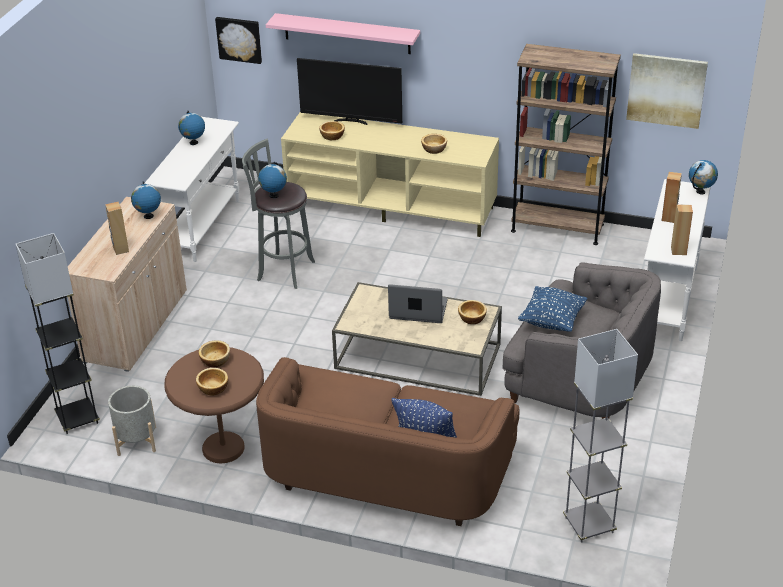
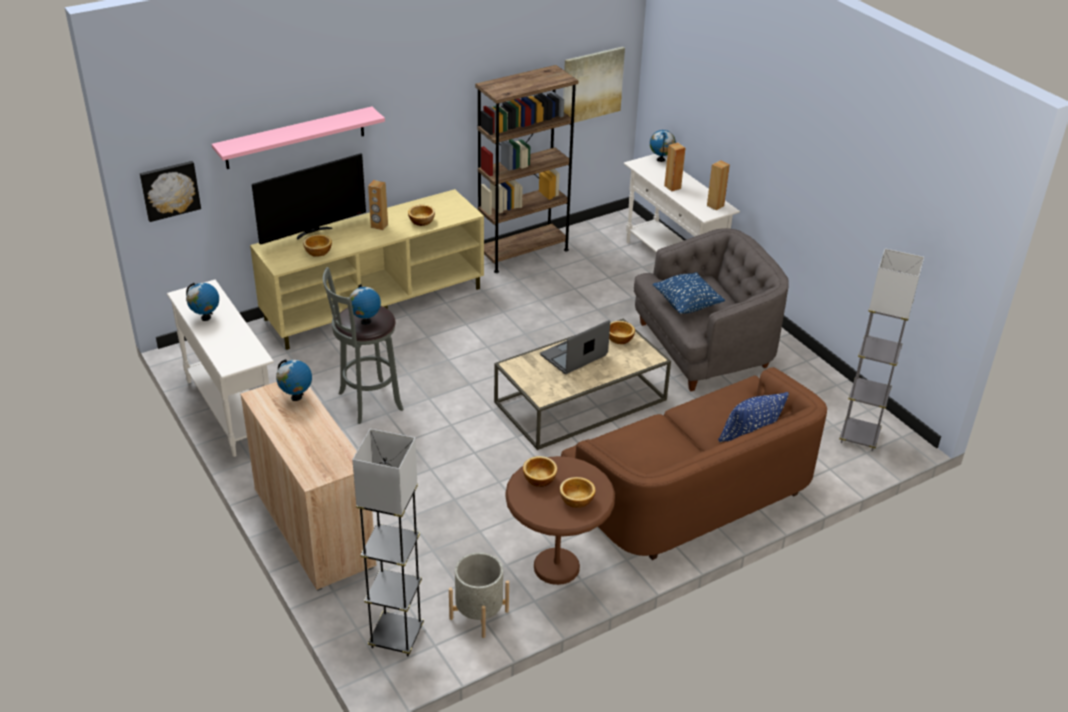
camera: 50 degrees left, 0 degrees up
brown speaker [105,202,129,255] -> brown speaker moved to [368,180,388,230]

